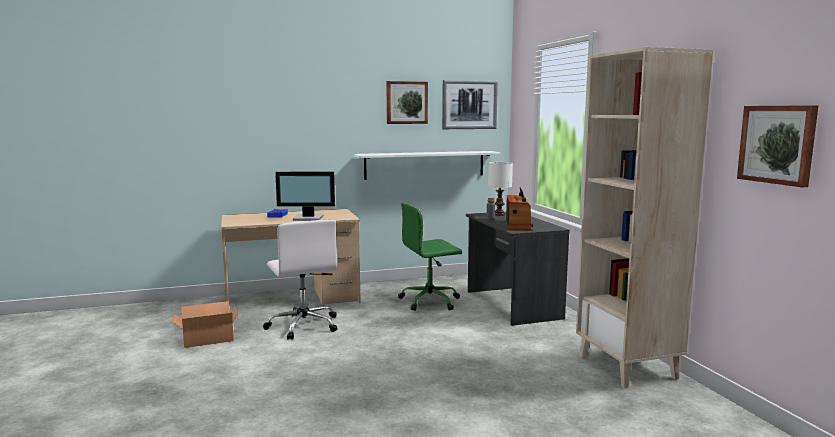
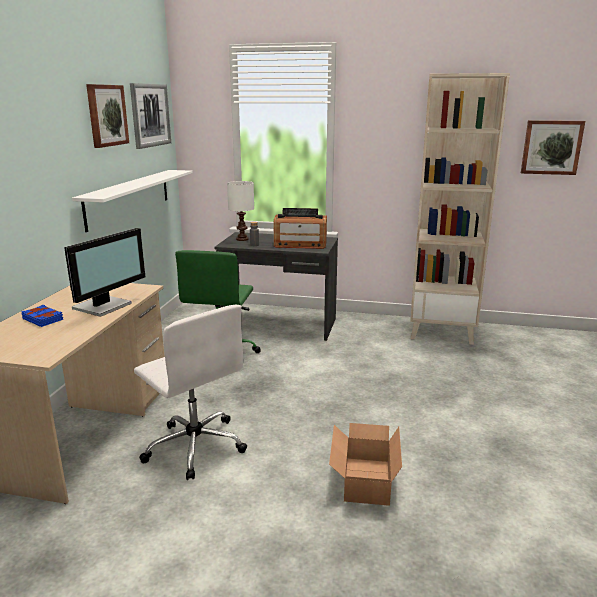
camera: 60 degrees left, 10 degrees up
cardboard box [174,301,238,348] -> cardboard box moved to [329,423,402,506]
white office chair [263,219,337,340] -> white office chair turned 45 degrees clockwise [134,305,247,480]
radio [506,188,533,231] -> radio turned 150 degrees clockwise [274,208,327,249]

